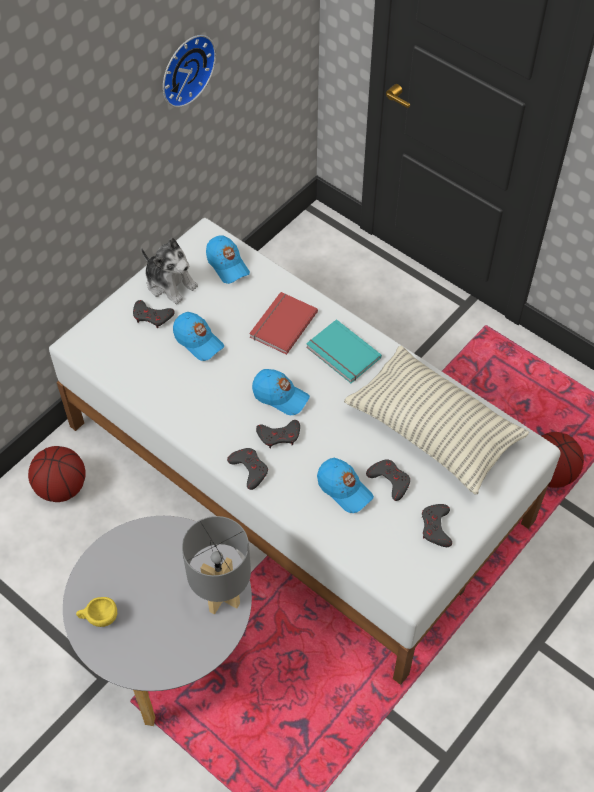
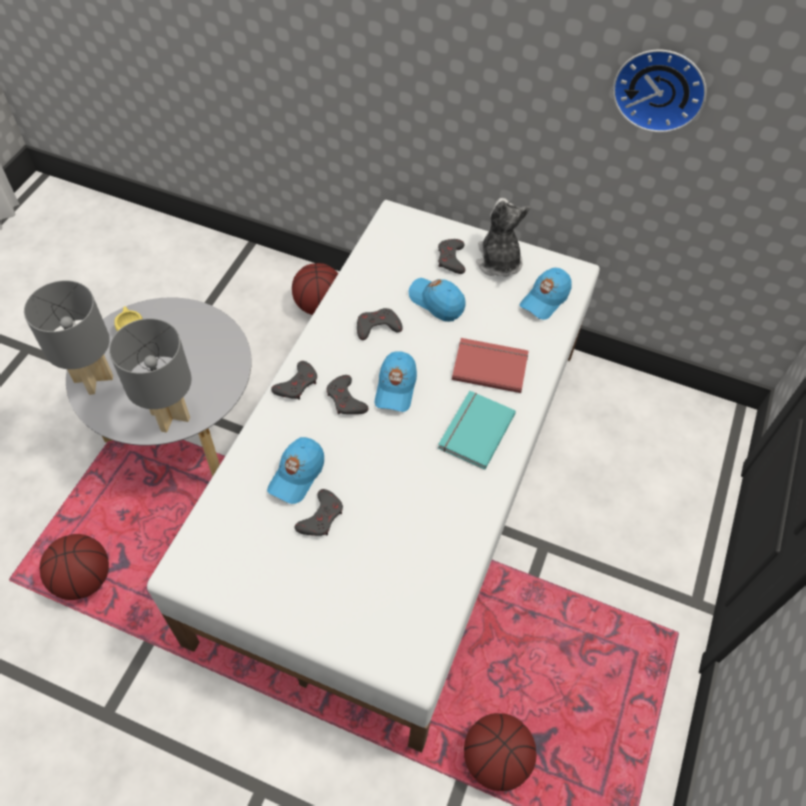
camera: 70 degrees right, 0 degrees up
plush toy [141,238,198,304] -> plush toy turned 150 degrees clockwise [476,198,530,277]
blue cap [173,312,224,361] -> blue cap turned 105 degrees clockwise [409,278,466,322]
pillow [344,346,529,494] -> none
grey game controller [422,504,452,547] -> grey game controller moved to [357,308,403,340]
none -> grey table lamp [24,280,113,395]
none -> basketball [40,534,109,600]

